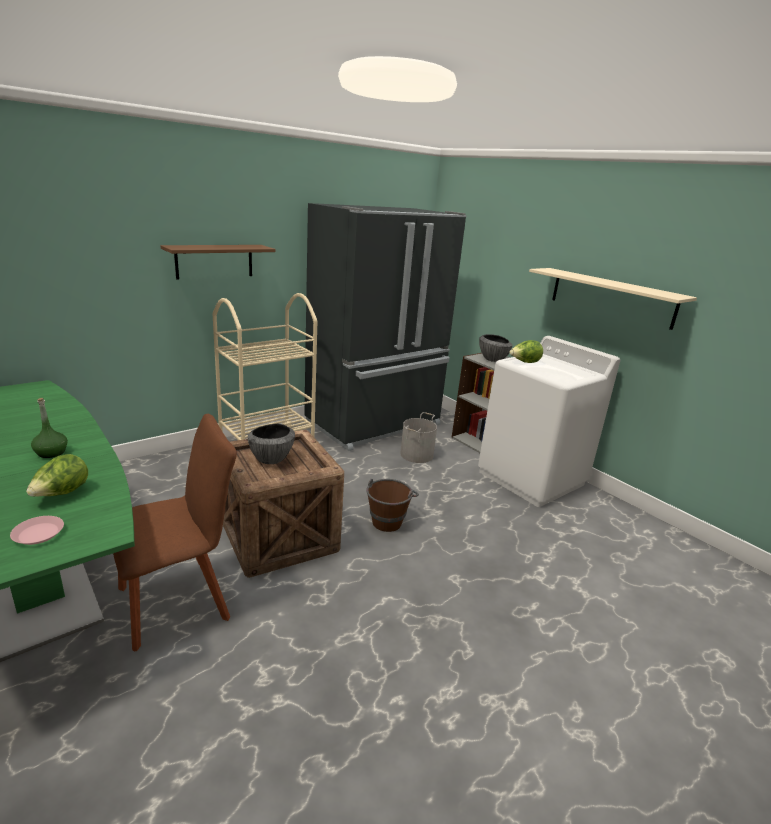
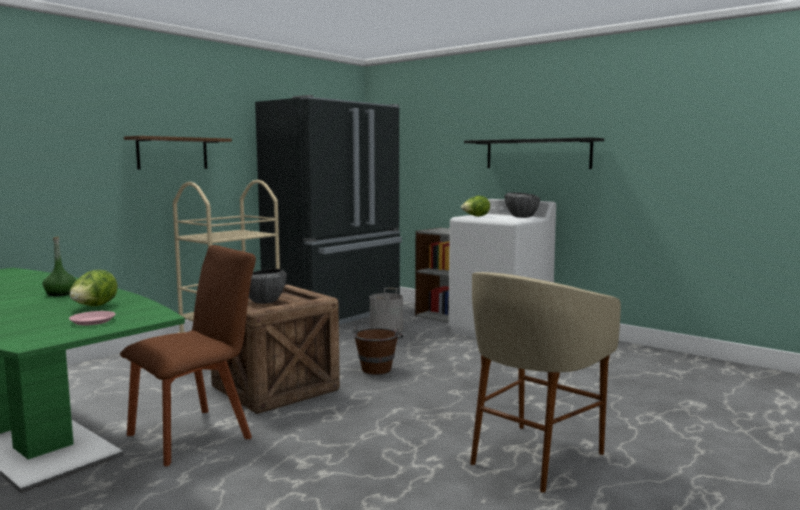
camera: 10 degrees left, 15 degrees down
bowl [479,334,512,362] -> bowl moved to [505,192,540,218]
beige shelf [529,268,697,330] -> black shelf [464,137,604,169]
none -> beige stool [470,272,621,493]

